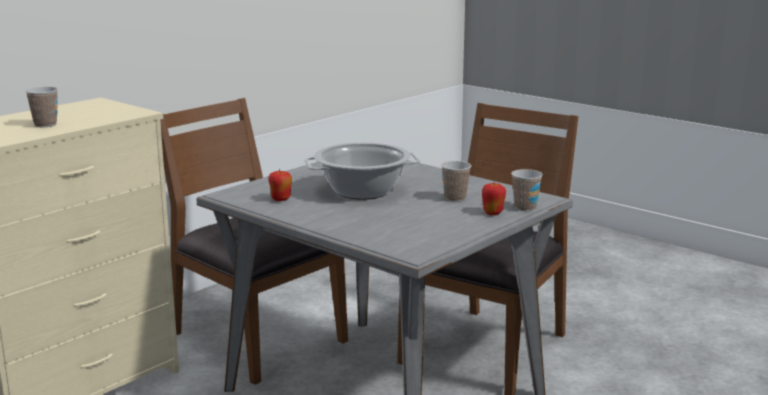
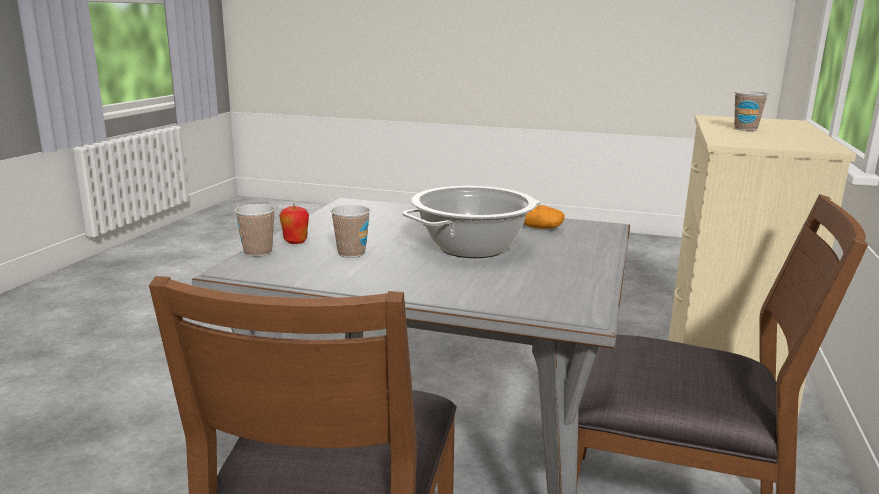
camera: 155 degrees right, 0 degrees up
apple [268,169,292,201] -> potato [524,205,565,229]

